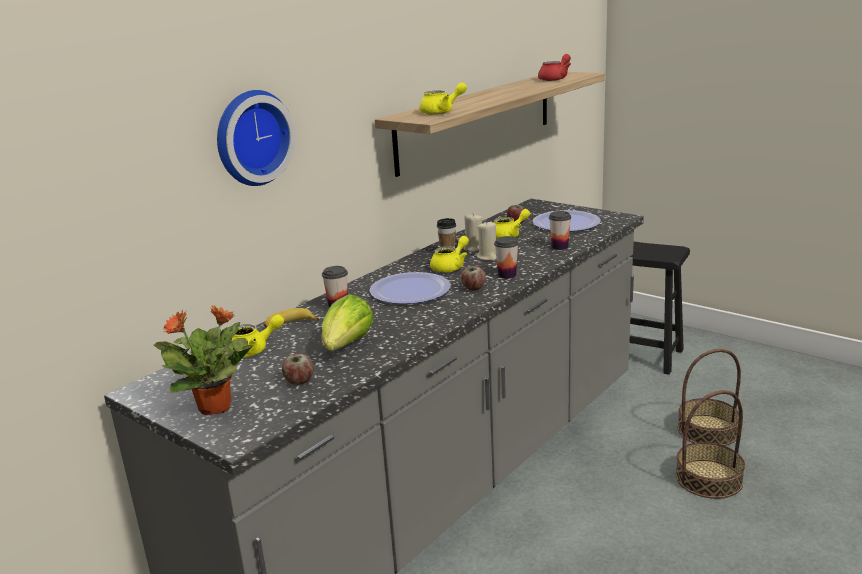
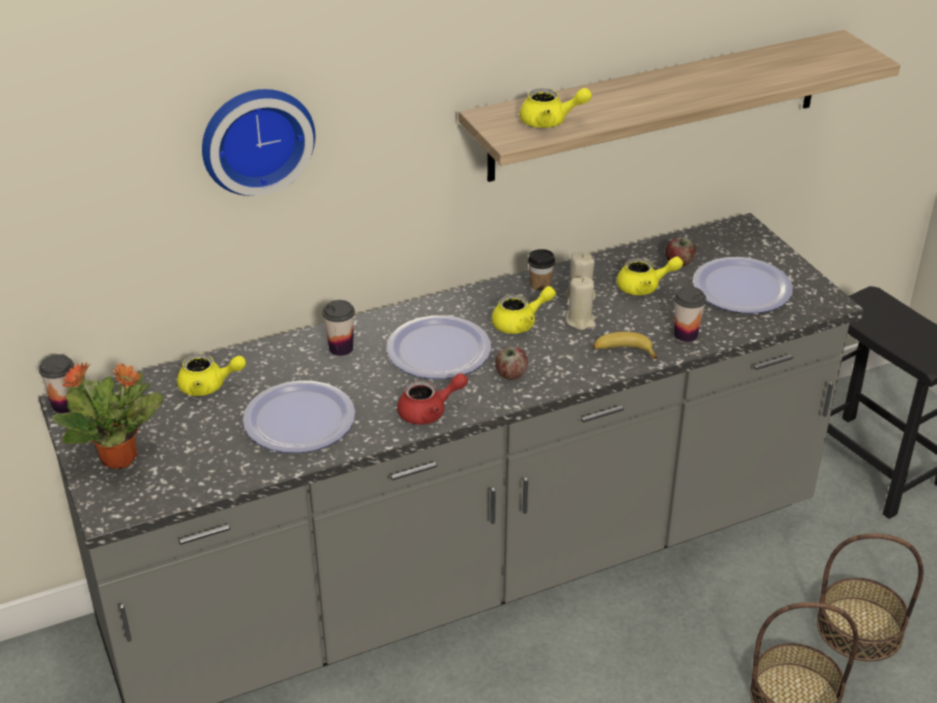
camera: 25 degrees right, 15 degrees up
banana [264,308,319,327] -> banana moved to [593,332,657,359]
apple [282,354,314,385] -> none
lettuce [321,294,374,351] -> plate [243,381,355,453]
cup [494,236,519,279] -> cup moved to [39,354,74,413]
red teapot [538,54,571,81] -> red teapot moved to [397,373,468,425]

